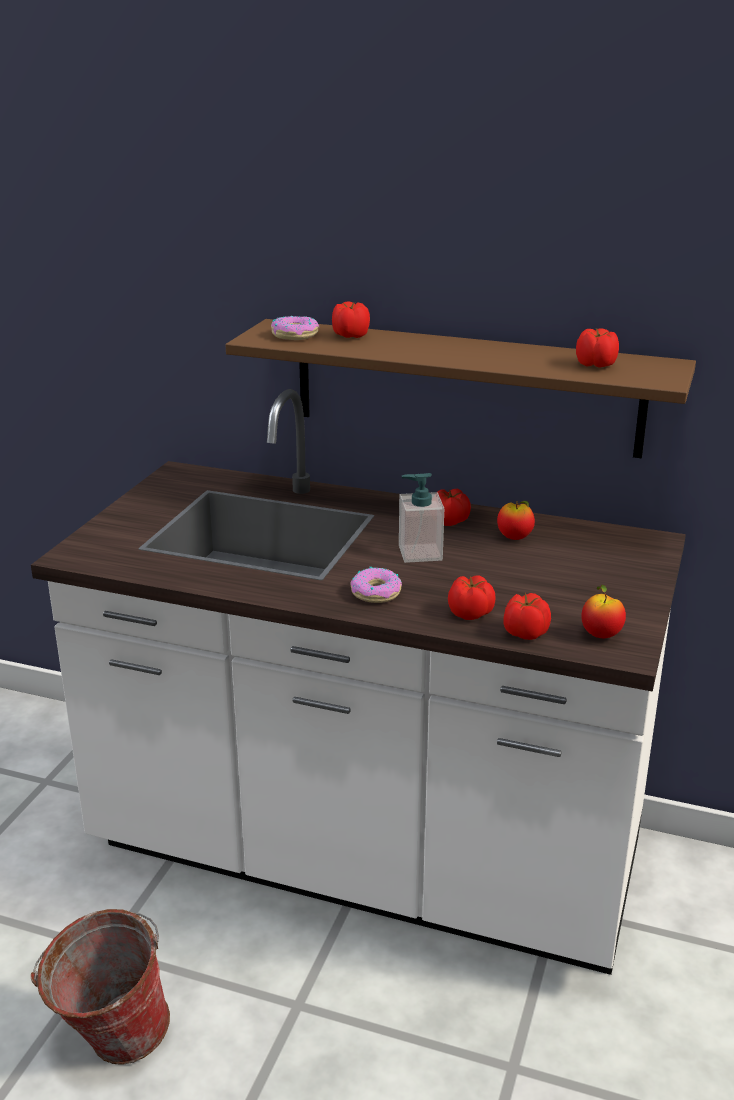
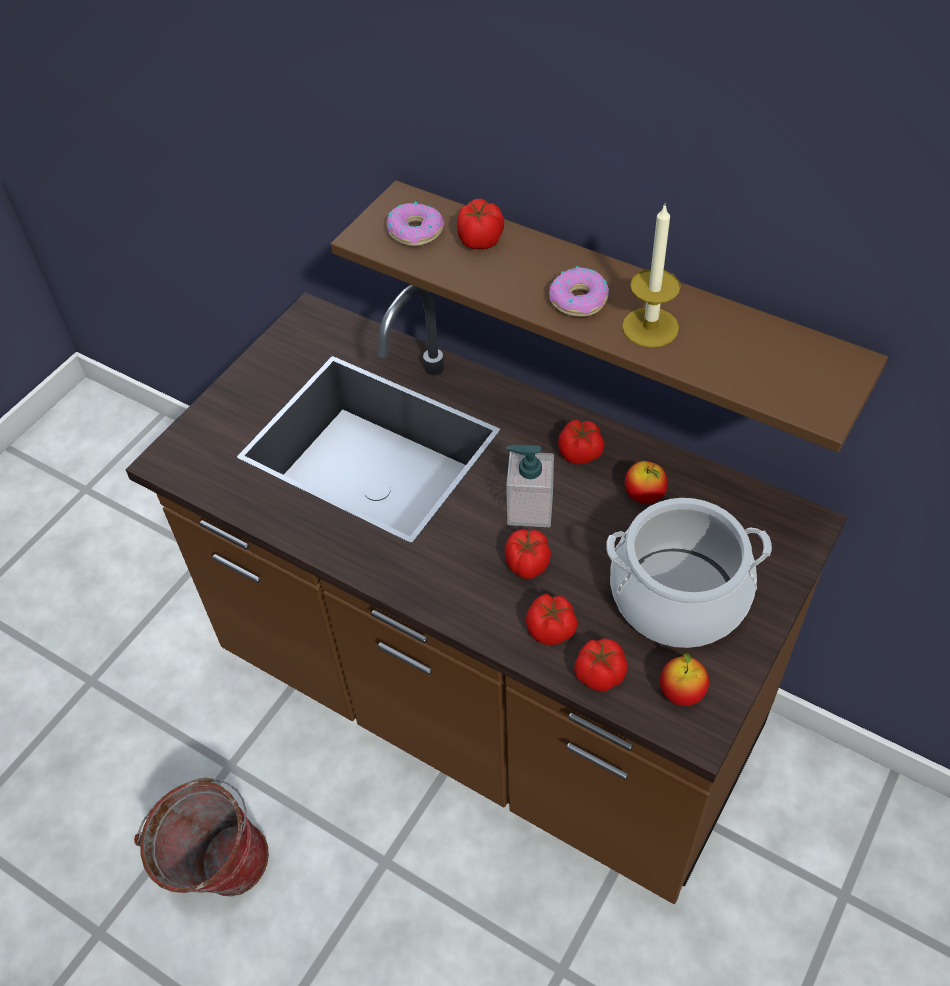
camera: 15 degrees right, 25 degrees up
white counter [31,389,686,975] -> brown counter [125,285,847,904]
donut [350,567,402,603] -> donut moved to [549,266,609,317]
tomato [576,328,619,368] -> tomato moved to [505,529,551,579]
none -> cooking pot [606,498,772,648]
none -> candle [622,205,681,348]

